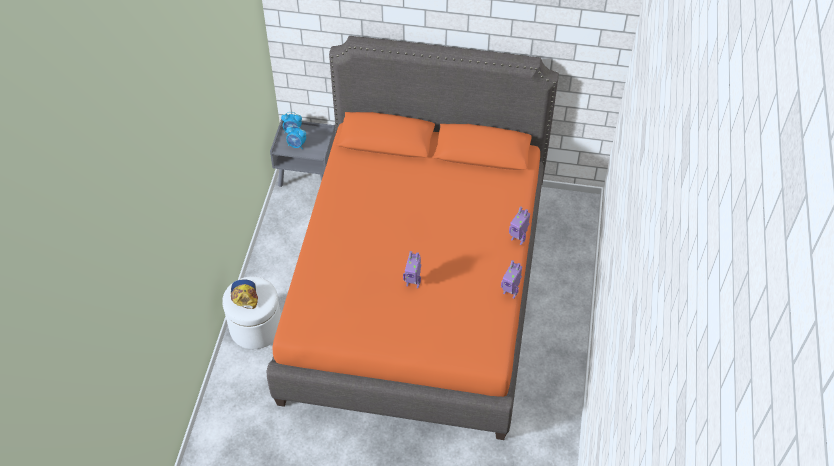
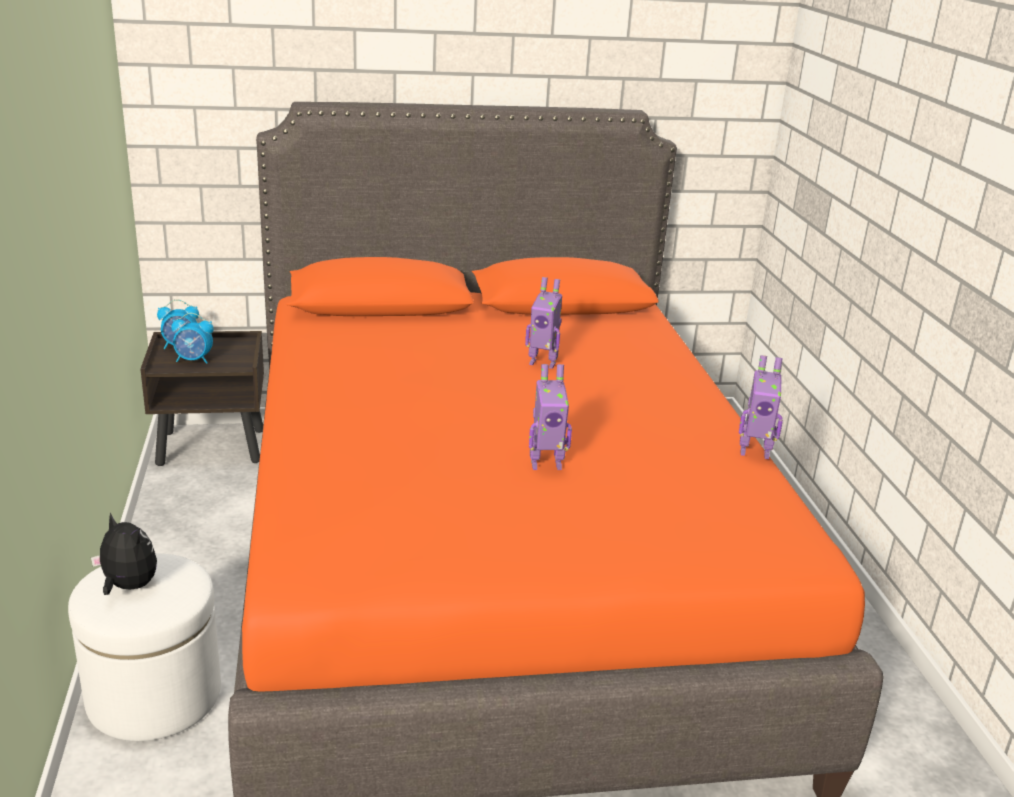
camera: 20 degrees left, 25 degrees down
cap [231,279,258,309] -> plush toy [91,513,157,595]
grey nightstand [270,119,336,187] -> brown nightstand [140,331,264,466]
toy robot [509,206,530,245] -> toy robot moved to [525,277,562,369]

